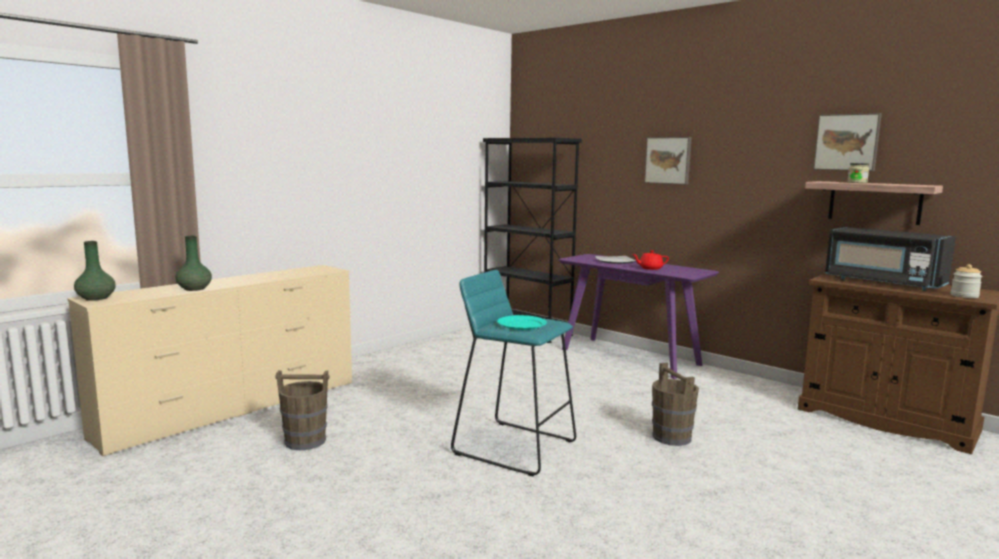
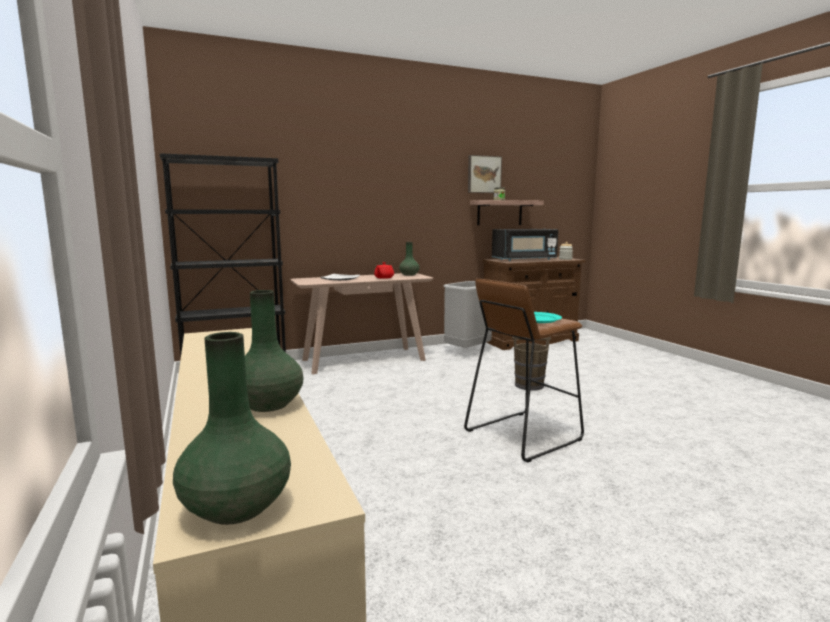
camera: 65 degrees left, 0 degrees up
brown bucket [275,370,330,450] -> none
turquoise stool [451,270,576,476] -> brown stool [464,279,584,463]
purple console table [559,254,719,379] -> beige console table [290,273,433,375]
picture [644,137,692,185] -> none
none -> green vase [399,242,419,276]
none -> grey trash can [443,281,492,347]

